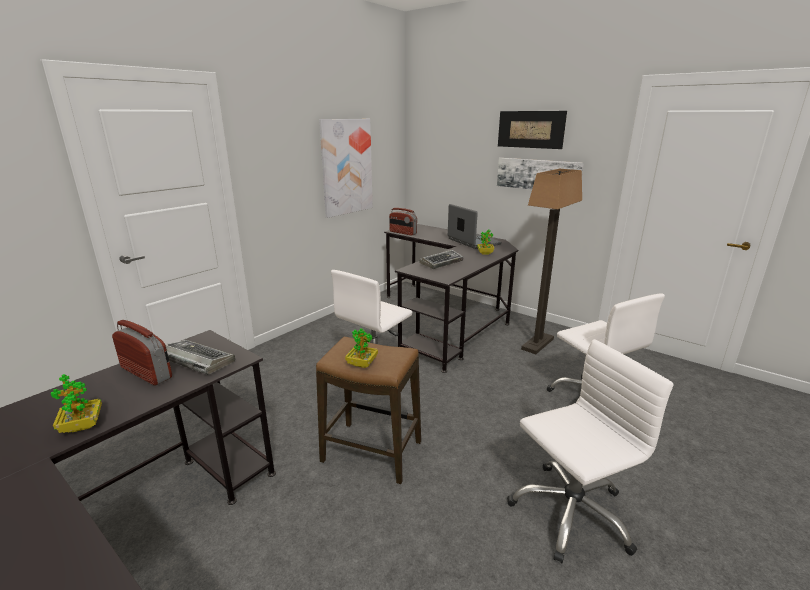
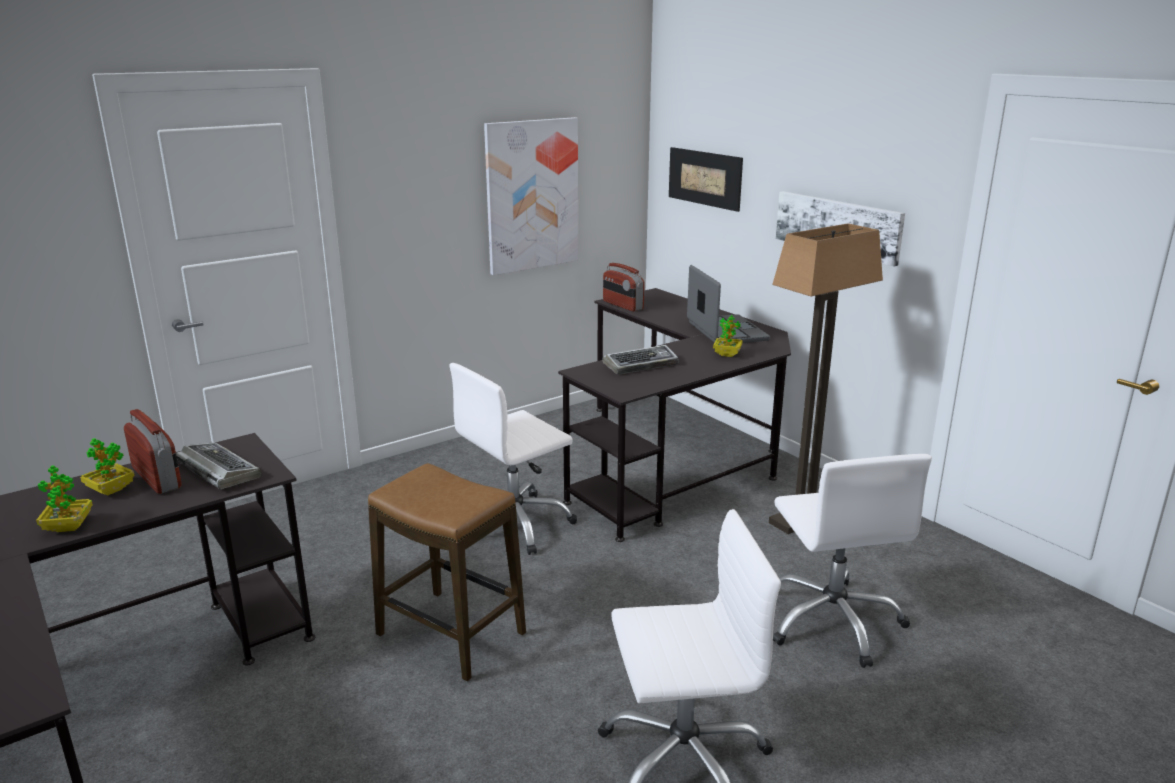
camera: 15 degrees right, 0 degrees up
potted plant [345,328,378,368] -> potted plant moved to [80,438,135,496]
picture [498,111,567,149] -> picture moved to [669,147,743,212]

